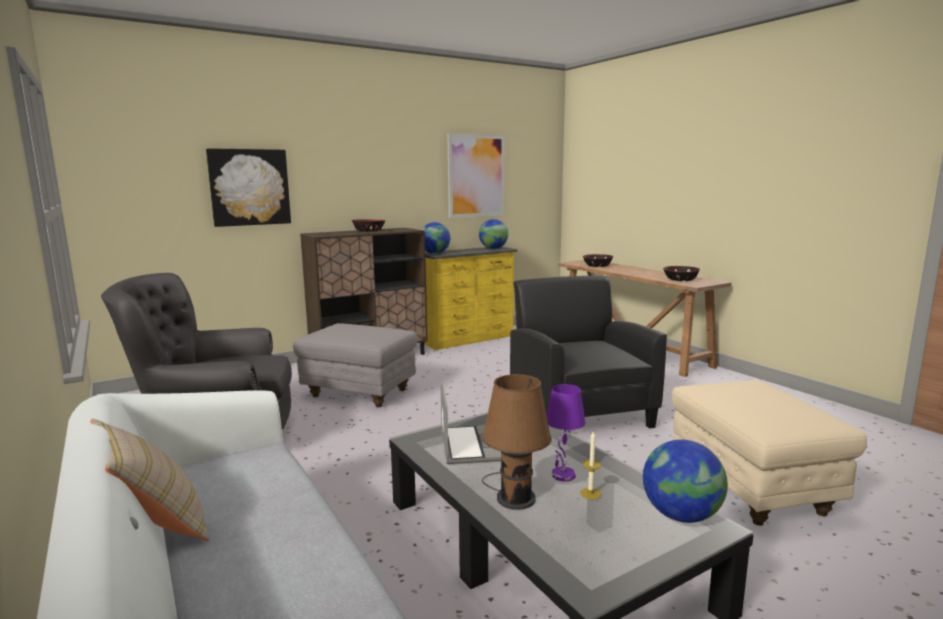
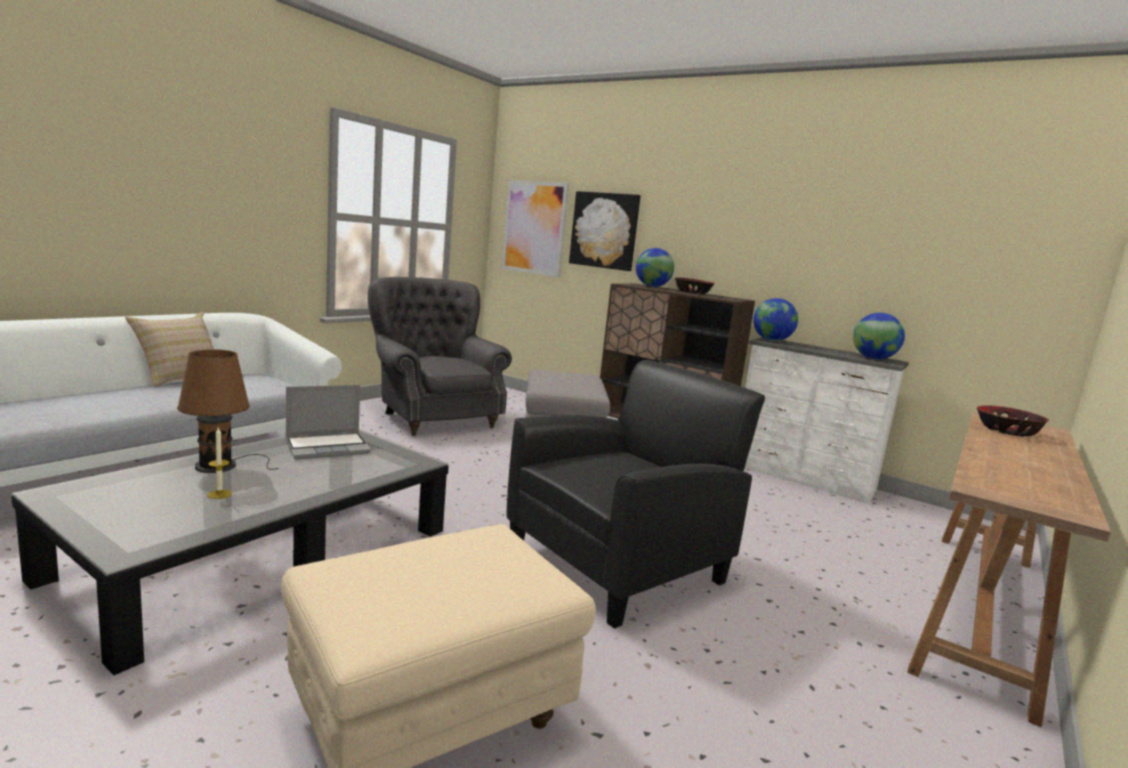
camera: 65 degrees right, 0 degrees up
yellow dresser [424,247,517,350] -> white dresser [745,337,909,504]
picture [447,134,505,218] -> picture moved to [502,180,569,277]
purple table lamp [546,384,585,482] -> none
globe [643,440,728,523] -> globe moved to [636,248,674,287]
bowl [663,266,700,281] -> none

